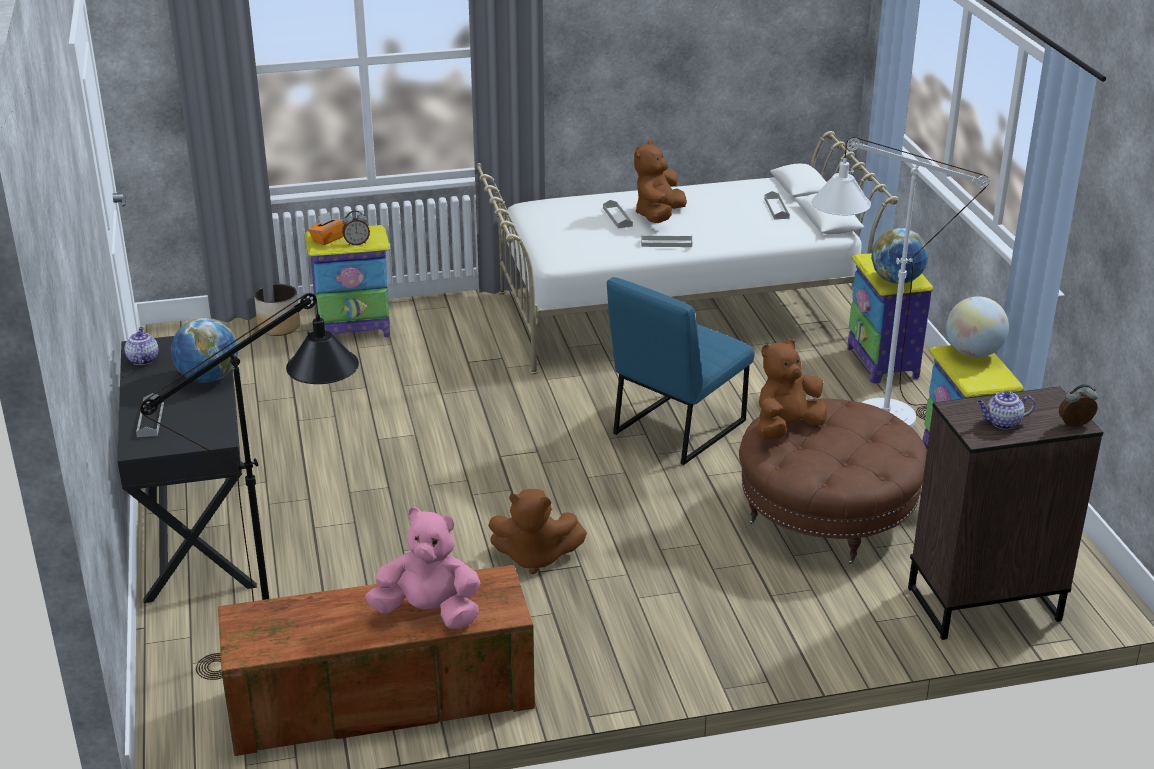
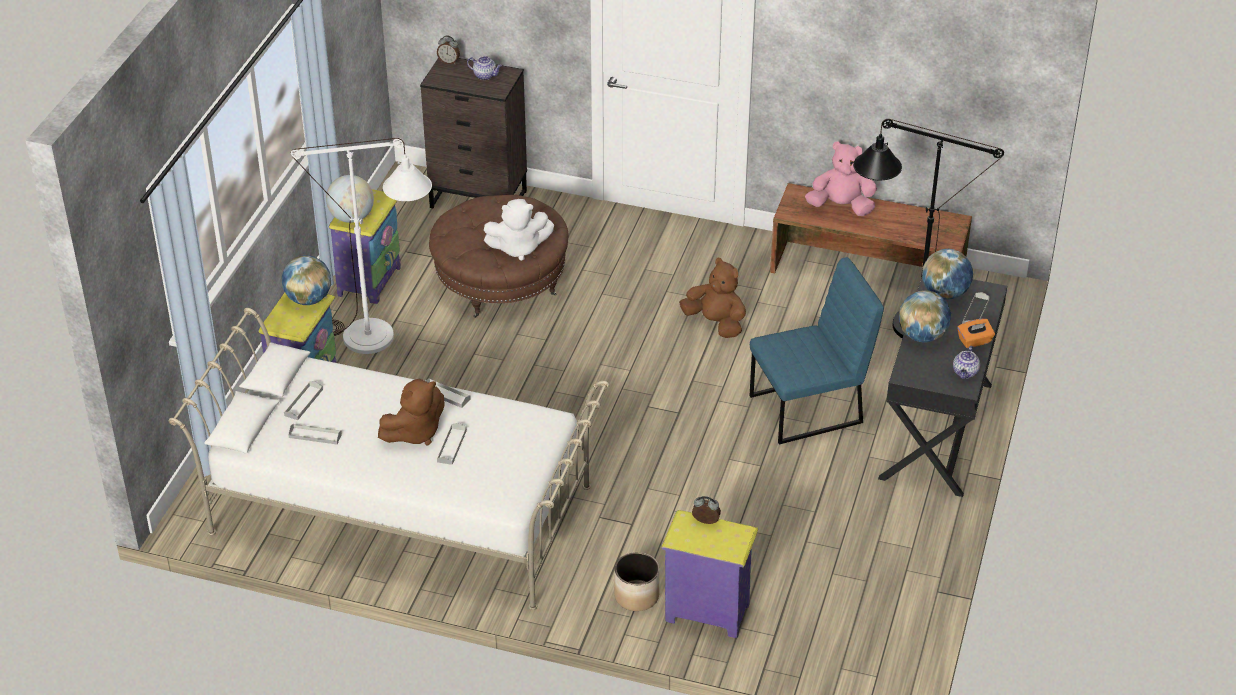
camera: 150 degrees left, 10 degrees up
planter [254,284,300,336] -> planter moved to [614,552,659,611]
orange tissue box [308,212,344,245] -> orange tissue box moved to [957,319,995,348]
pink plush toy [365,507,480,629] -> pink plush toy turned 150 degrees clockwise [805,141,877,216]
blue chair [607,277,754,465] -> blue chair moved to [750,257,884,445]
brown plush toy [758,339,827,439] -> white plush toy [484,199,554,261]
none -> grey tray [288,424,342,444]
none -> globe [922,249,973,300]

